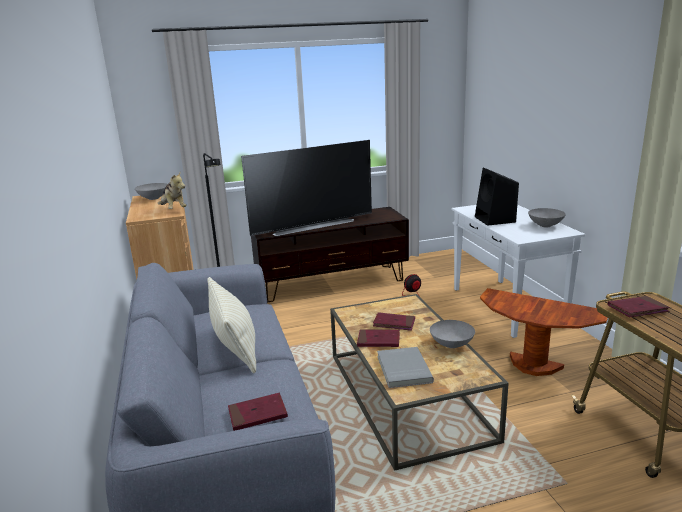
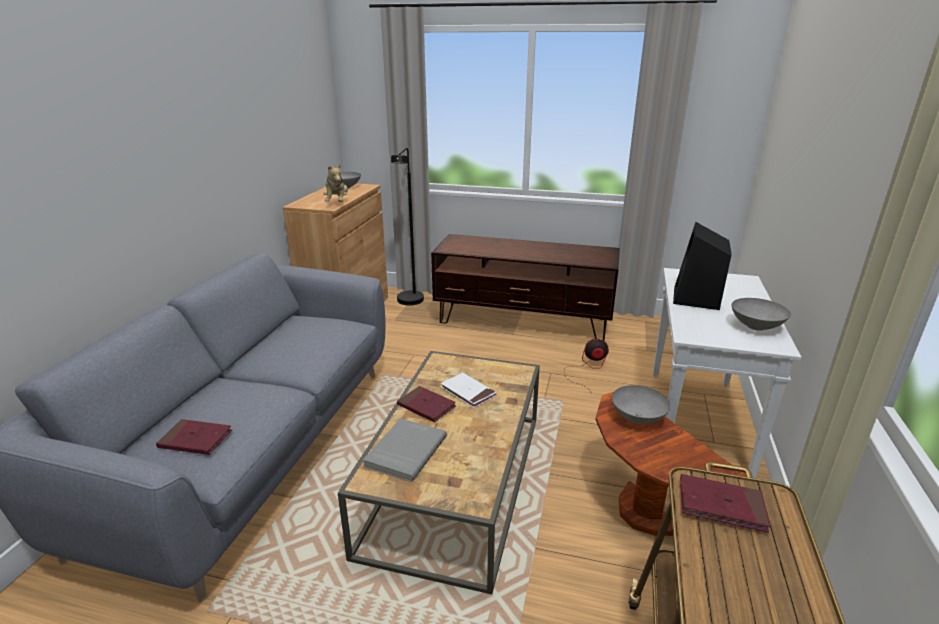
camera: 30 degrees right, 5 degrees up
beige pillow [207,277,256,374] -> none
television [241,140,372,236] -> none
red book [373,312,415,331] -> white book [441,373,497,408]
grey bowl [430,320,475,348] -> grey bowl moved to [612,385,671,424]

